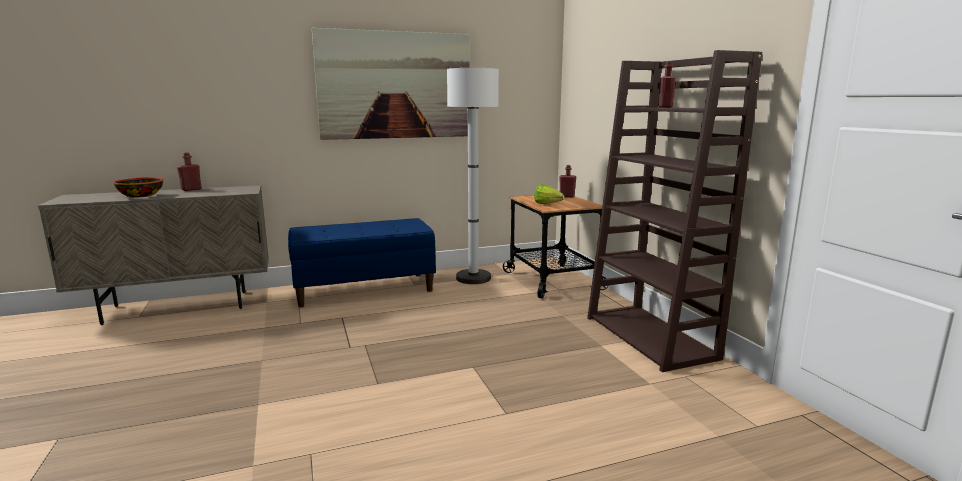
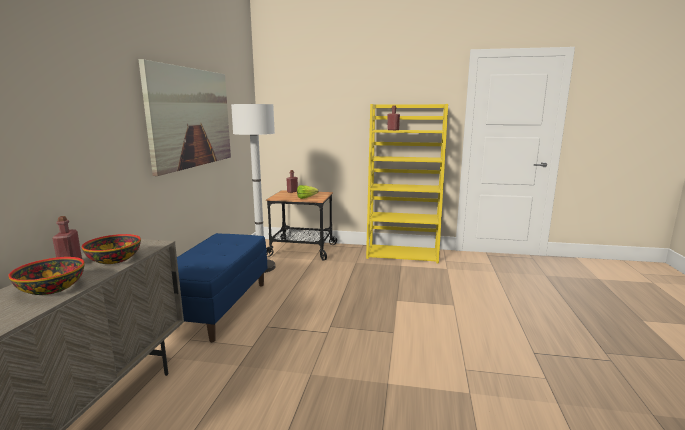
camera: 60 degrees left, 0 degrees up
brown bookcase [587,50,762,372] -> yellow bookcase [366,104,448,263]
none -> bowl [82,234,141,264]

